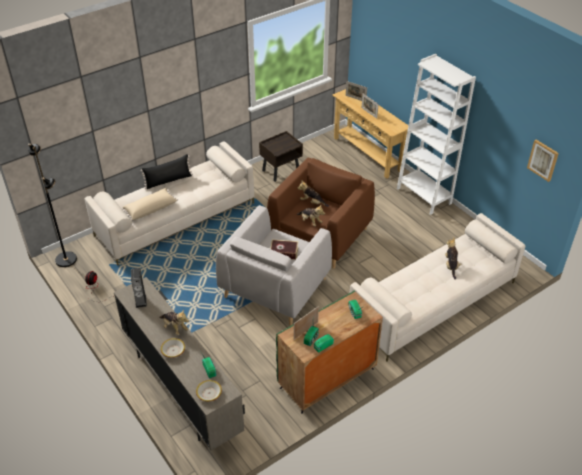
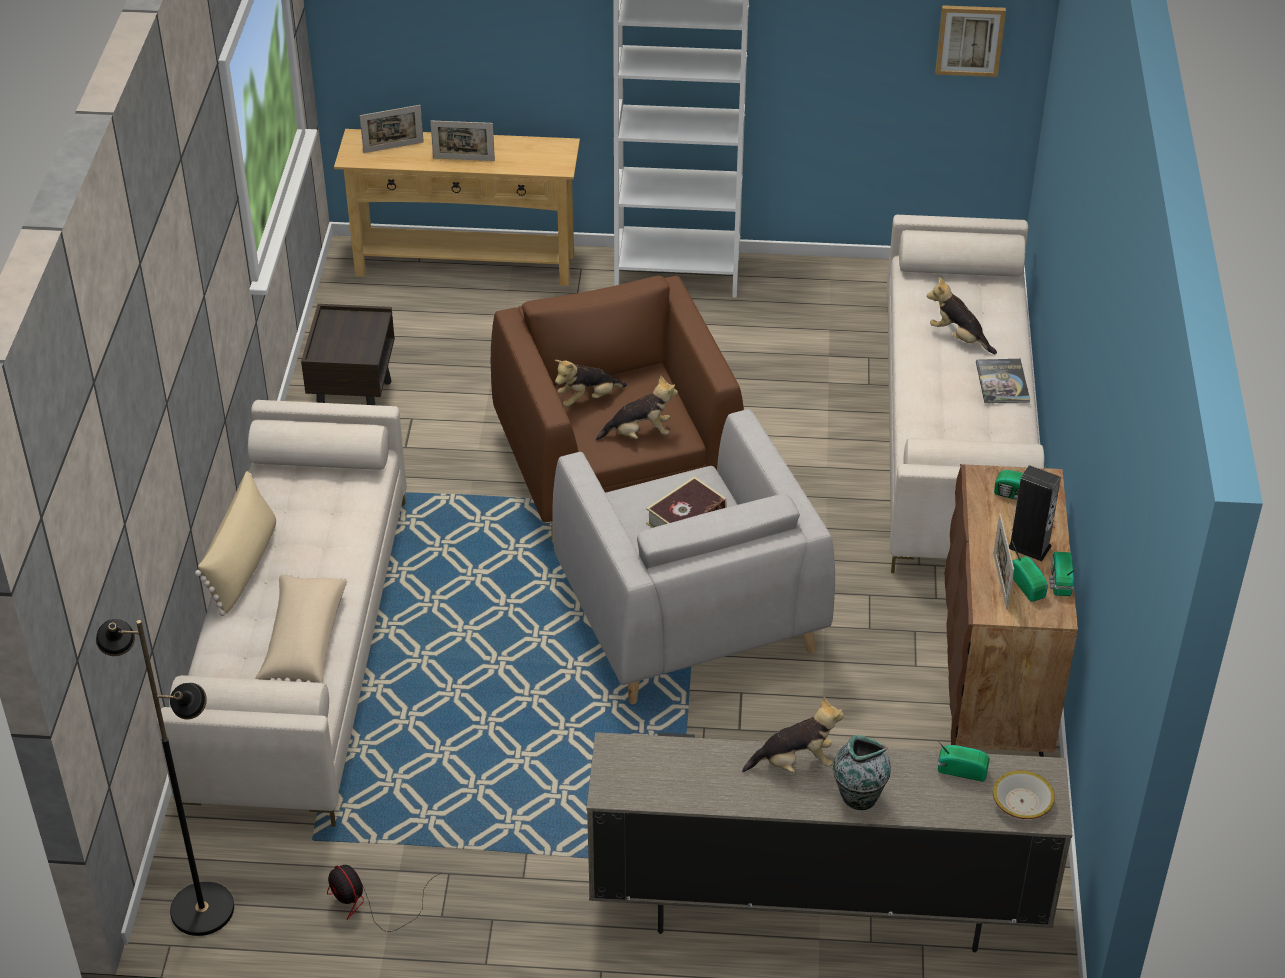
camera: 50 degrees left, 0 degrees up
speaker [131,268,147,308] -> speaker moved to [1009,465,1061,561]
black pillow [140,154,193,189] -> beige pillow [195,471,276,616]
bowl [161,338,185,358] -> vase [833,735,891,810]
green cabinet [276,291,383,414] -> brown cabinet [945,464,1078,757]
none -> book [976,359,1030,403]

